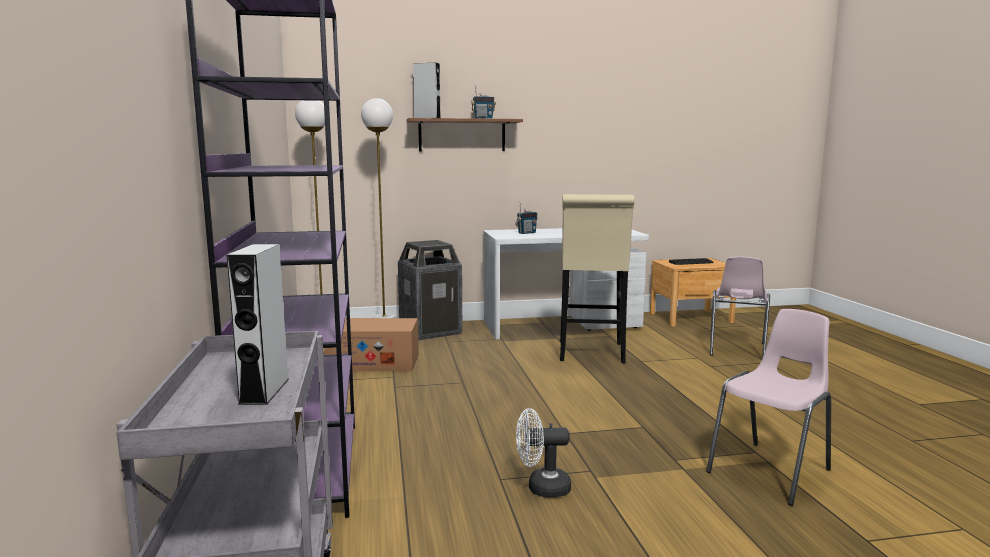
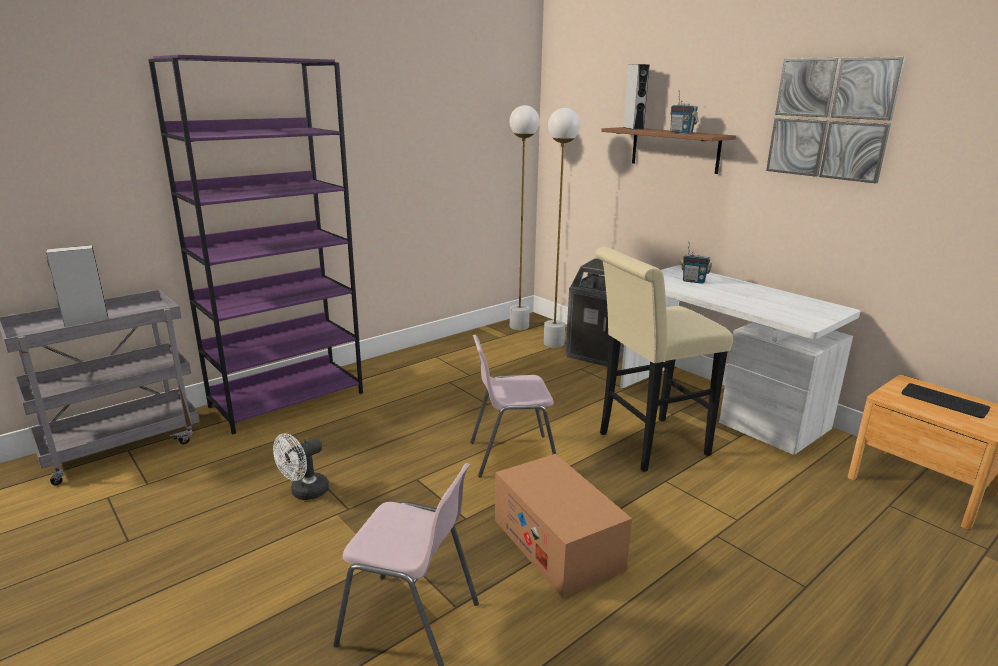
camera: 60 degrees right, 10 degrees up
cardboard box [325,318,419,371] -> cardboard box moved to [495,454,632,598]
white fan [516,408,571,498] -> white fan turned 105 degrees counterclockwise [273,433,329,500]
pink chair [710,257,770,358] -> pink chair moved to [470,335,556,478]
none -> picture [766,57,906,183]

